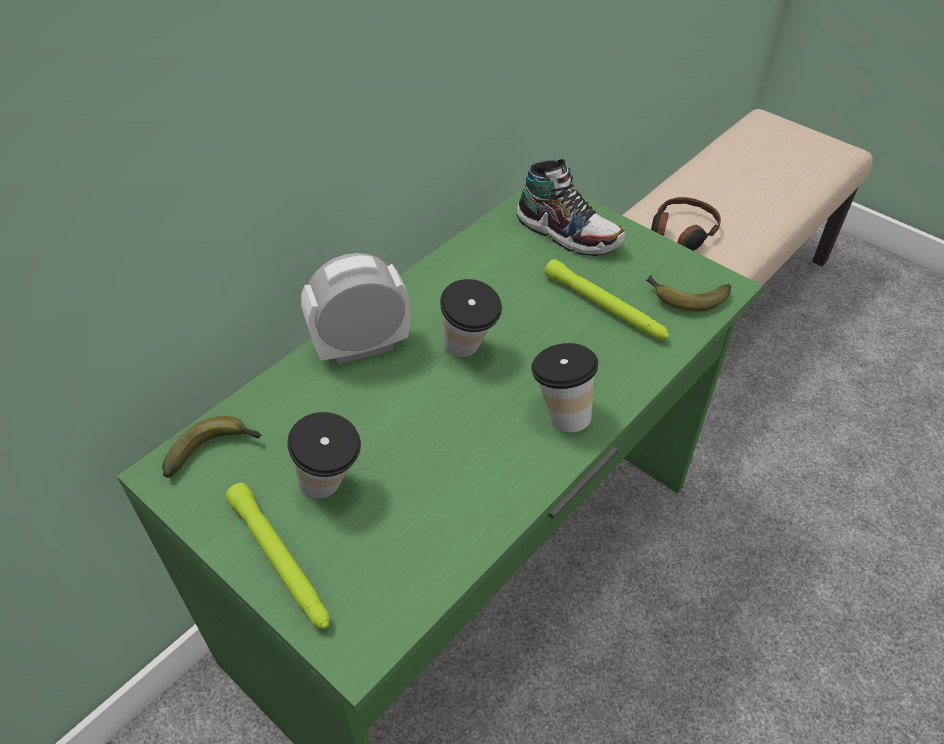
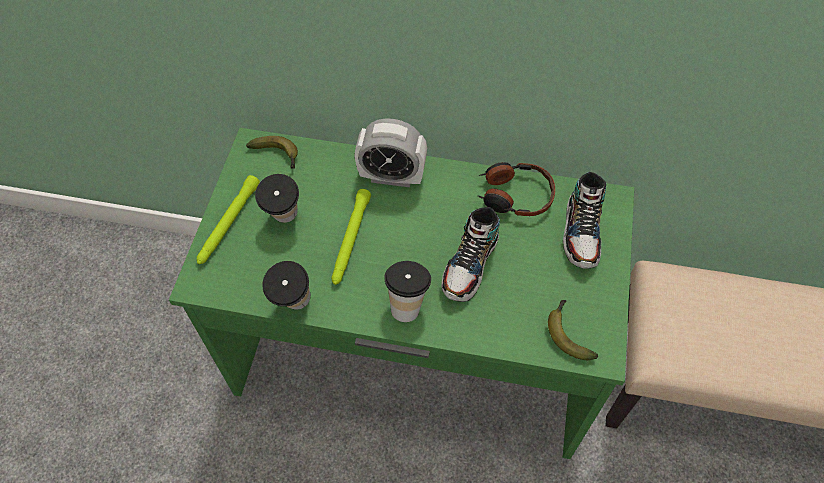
camera: 60 degrees right, 10 degrees up
alarm clock [301,253,411,365] -> alarm clock turned 150 degrees clockwise [354,119,427,187]
cup [440,279,502,357] -> cup moved to [262,261,311,310]
green flashlight [544,259,669,340] -> green flashlight moved to [331,189,371,285]
headphones [651,197,721,251] -> headphones moved to [477,162,555,216]
none -> shoe [441,207,500,302]

